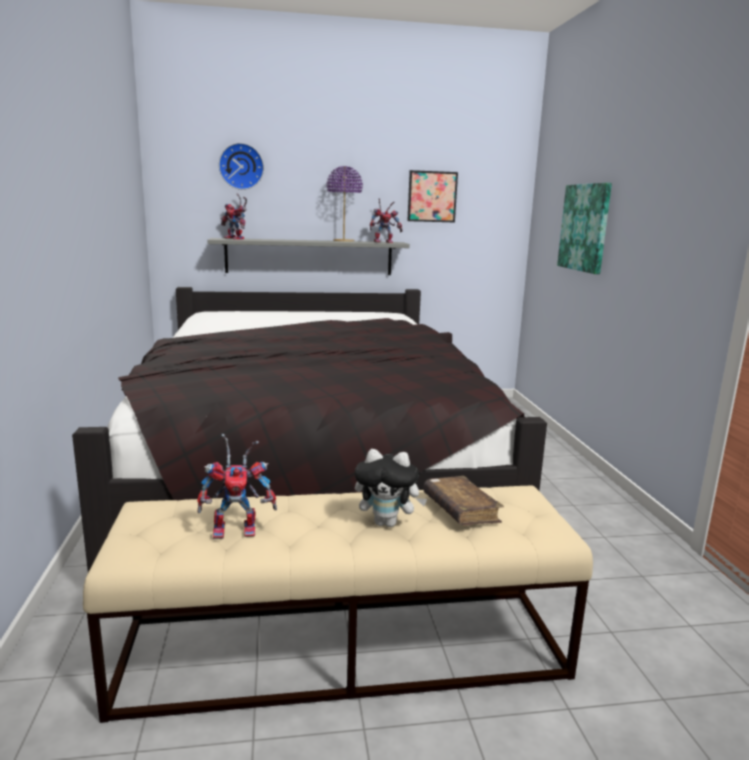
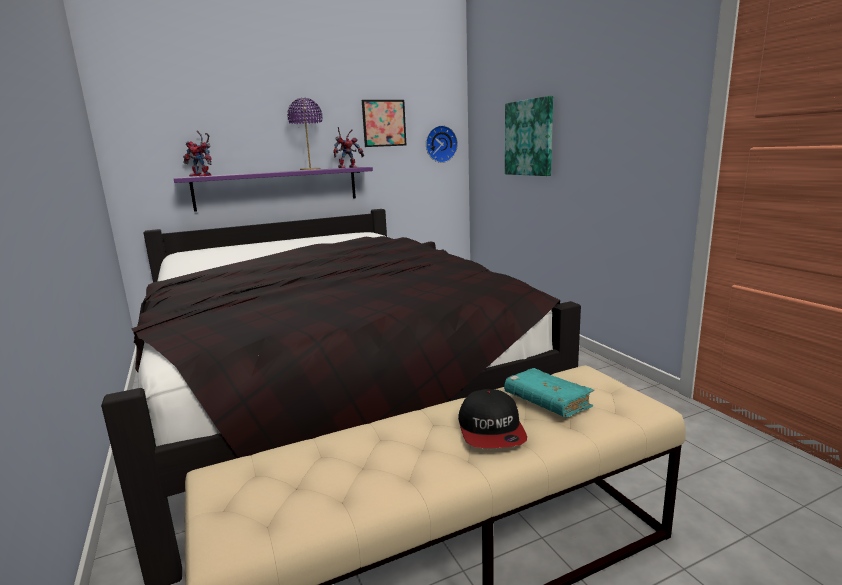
camera: 15 degrees left, 0 degrees up
toy robot [197,434,277,539] -> none
grey shelf [208,238,410,275] -> purple shelf [174,167,373,212]
wall clock [219,143,264,190] -> wall clock moved to [426,125,458,163]
plush toy [355,449,427,527] -> cap [458,389,527,448]
brown book [423,476,504,526] -> turquoise book [504,368,594,417]

